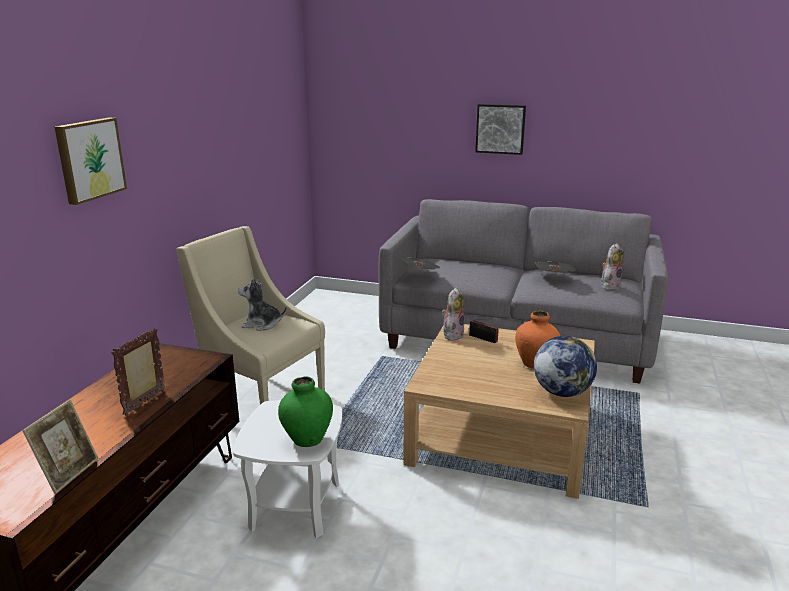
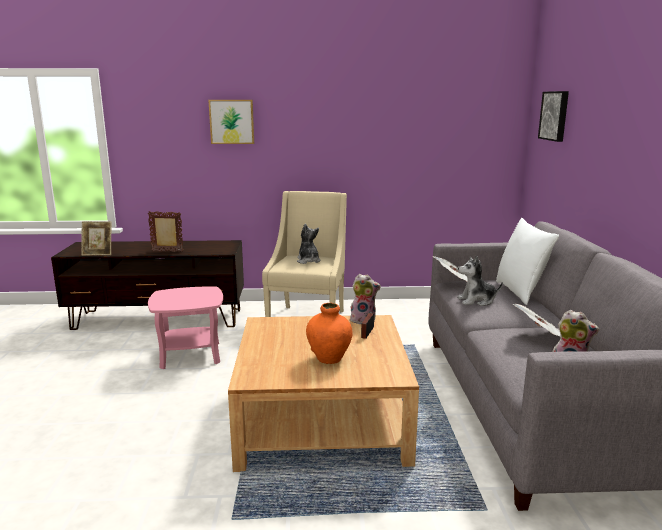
camera: 70 degrees right, 5 degrees down
white side table [233,400,342,538] -> pink side table [148,287,223,369]
green vase [278,376,333,447] -> none
picture [475,104,526,155] -> picture moved to [538,91,569,142]
globe [534,336,597,397] -> none
none -> plush toy [457,255,503,306]
none -> white pillow [496,218,559,305]

